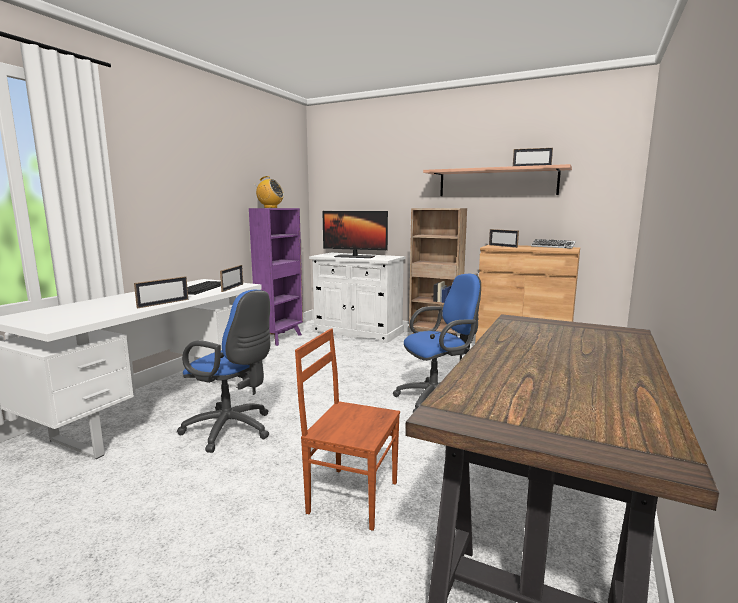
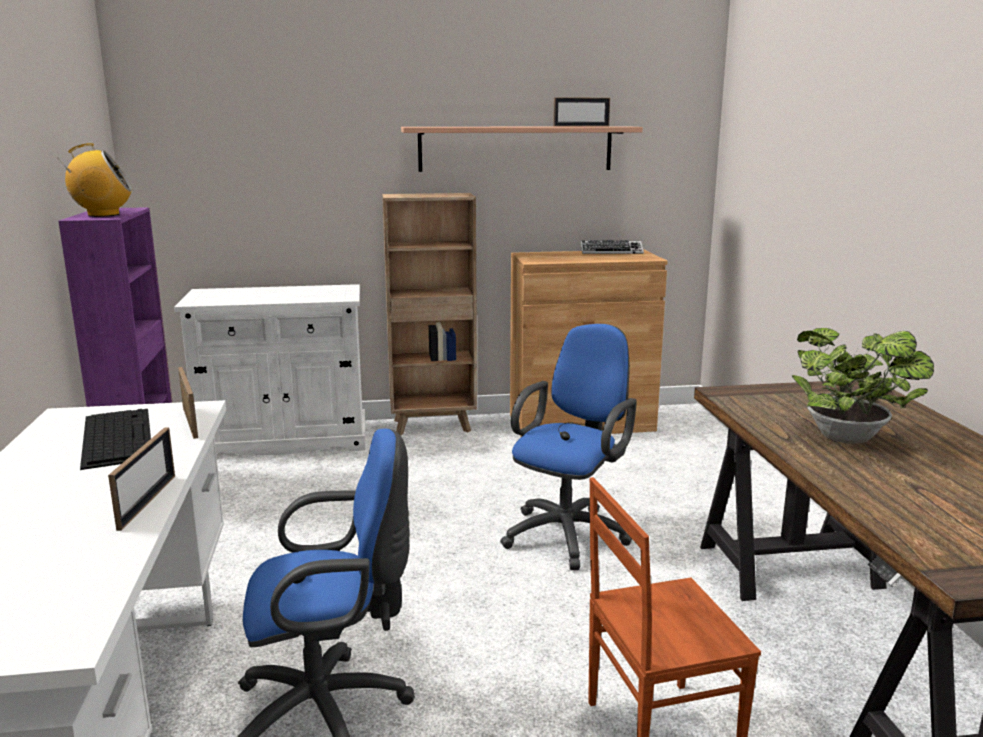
camera: 35 degrees left, 5 degrees up
monitor [322,211,388,258] -> none
picture frame [489,229,519,248] -> none
none -> potted plant [792,328,934,444]

